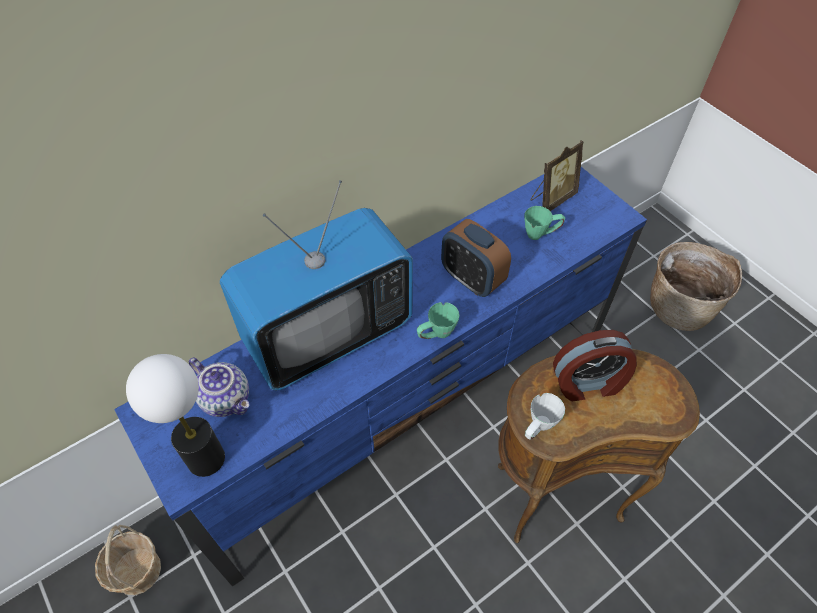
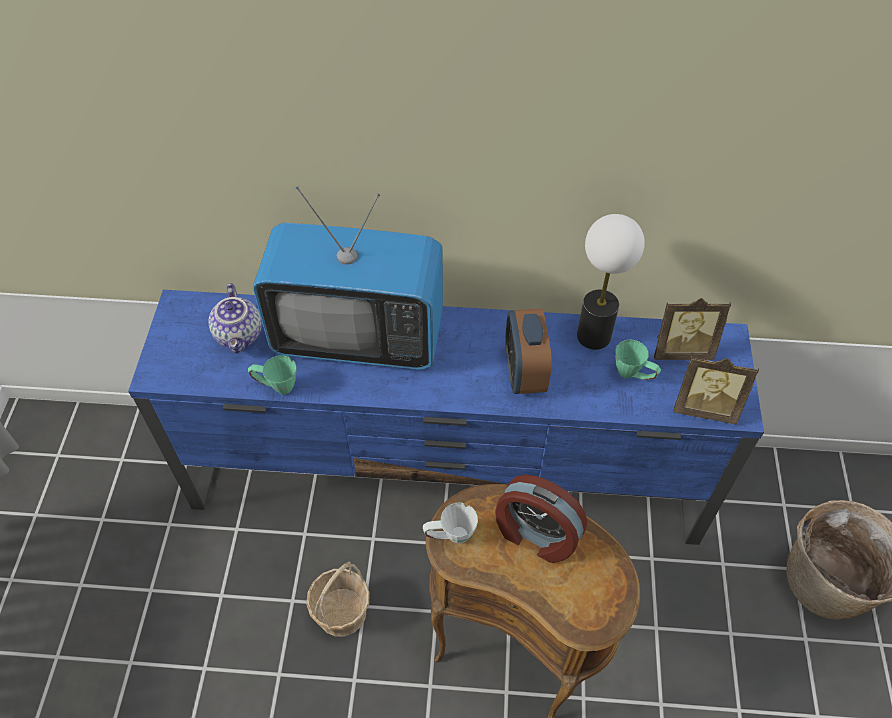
camera: 40 degrees right, 0 degrees up
basket [95,525,161,595] -> basket moved to [306,562,370,637]
table lamp [126,354,225,477] -> table lamp moved to [577,214,645,350]
green mug [417,302,460,339] -> green mug moved to [248,355,297,394]
none -> picture frame [673,356,759,424]

